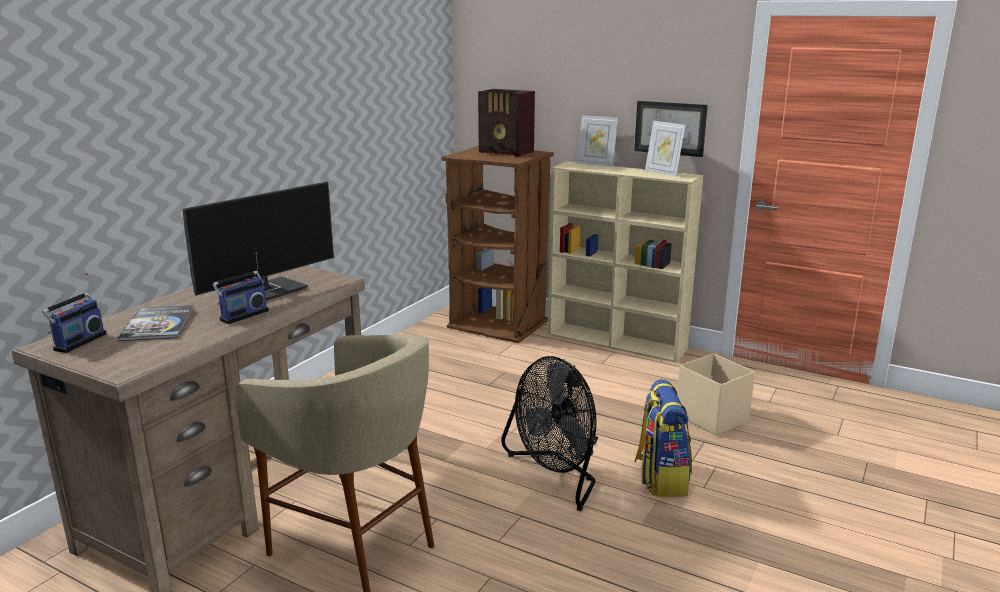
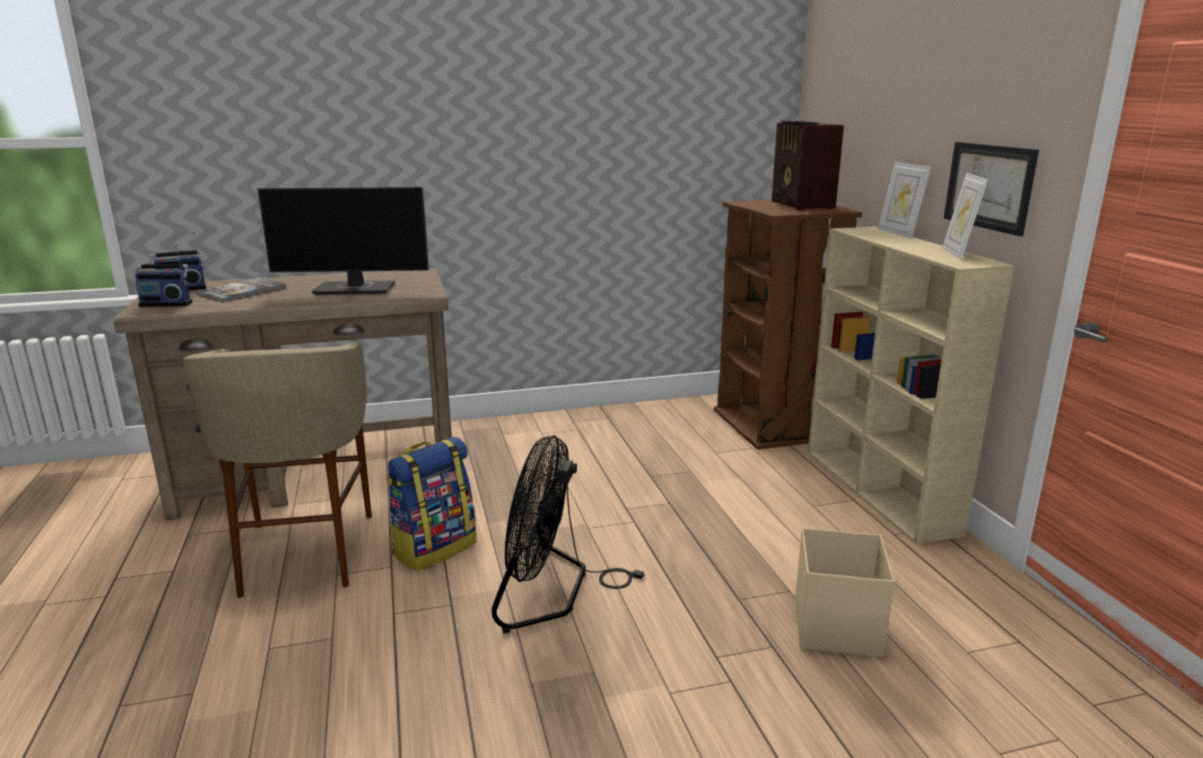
camera: 45 degrees right, 0 degrees up
radio [213,252,269,324] -> radio moved to [134,244,192,307]
backpack [635,380,692,497] -> backpack moved to [386,437,476,571]

